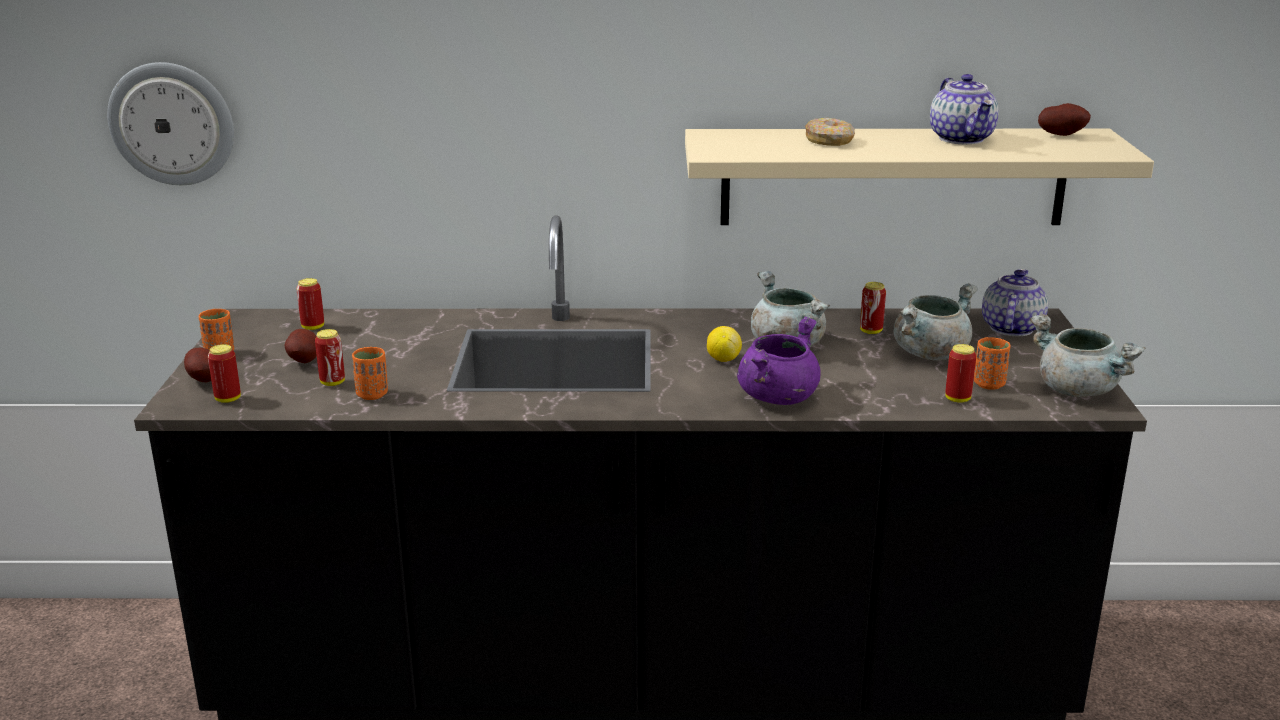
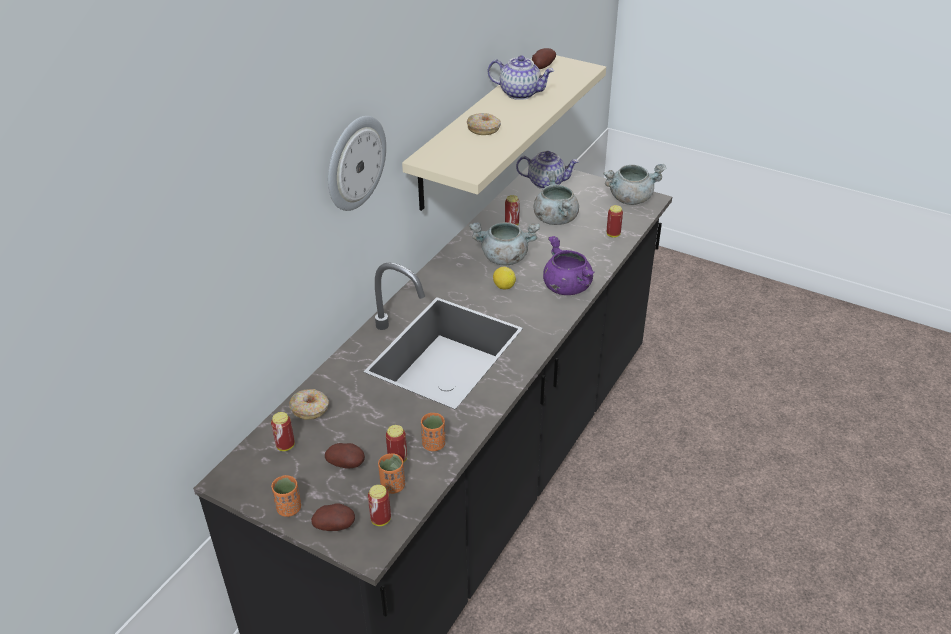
camera: 60 degrees left, 15 degrees up
wall clock [107,62,234,185] -> wall clock moved to [328,116,386,211]
orange cup [974,337,1010,390] -> orange cup moved to [378,453,405,494]
teapot [982,269,1048,336] -> teapot turned 135 degrees clockwise [516,151,579,189]
none -> donut [289,389,329,420]

